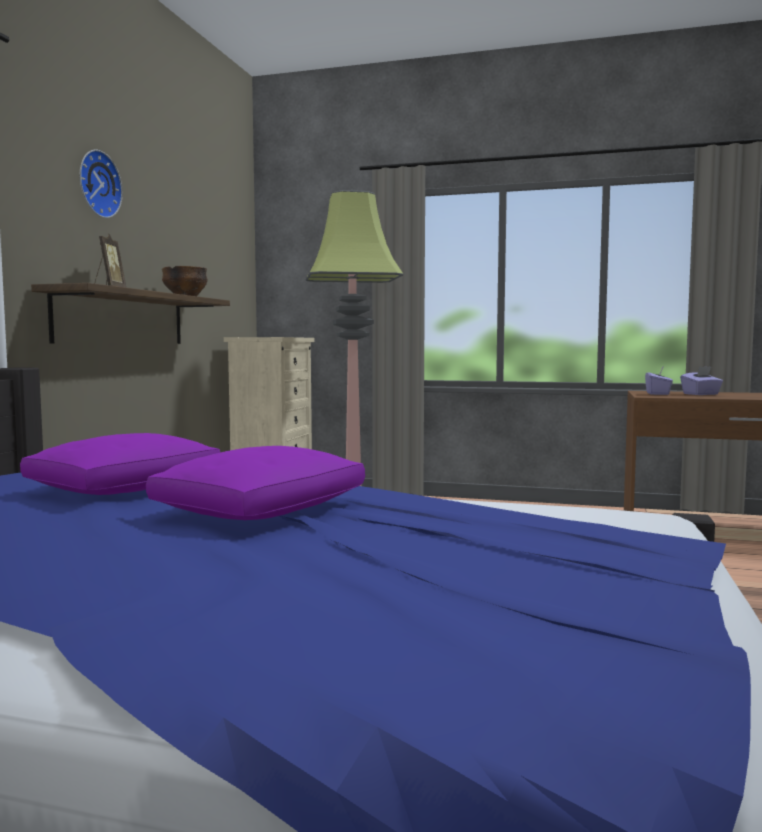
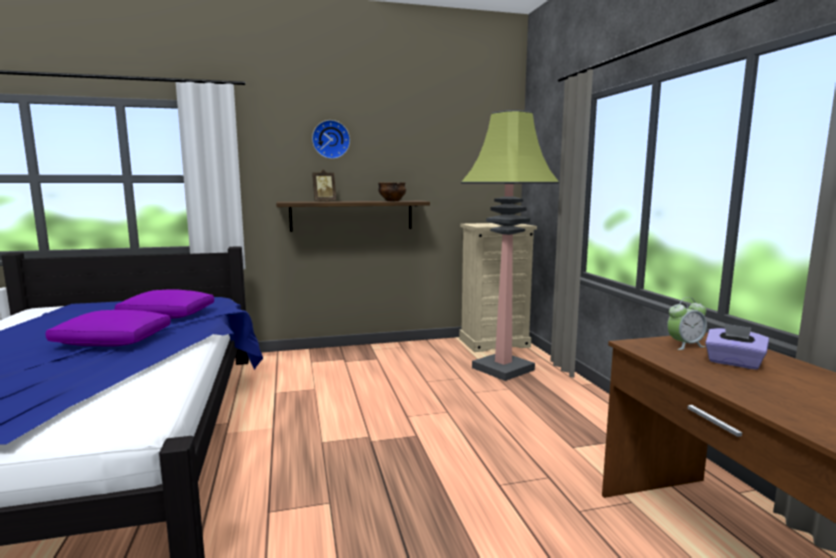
camera: 60 degrees right, 5 degrees up
purple tissue box [645,367,673,395] -> alarm clock [667,297,707,350]

